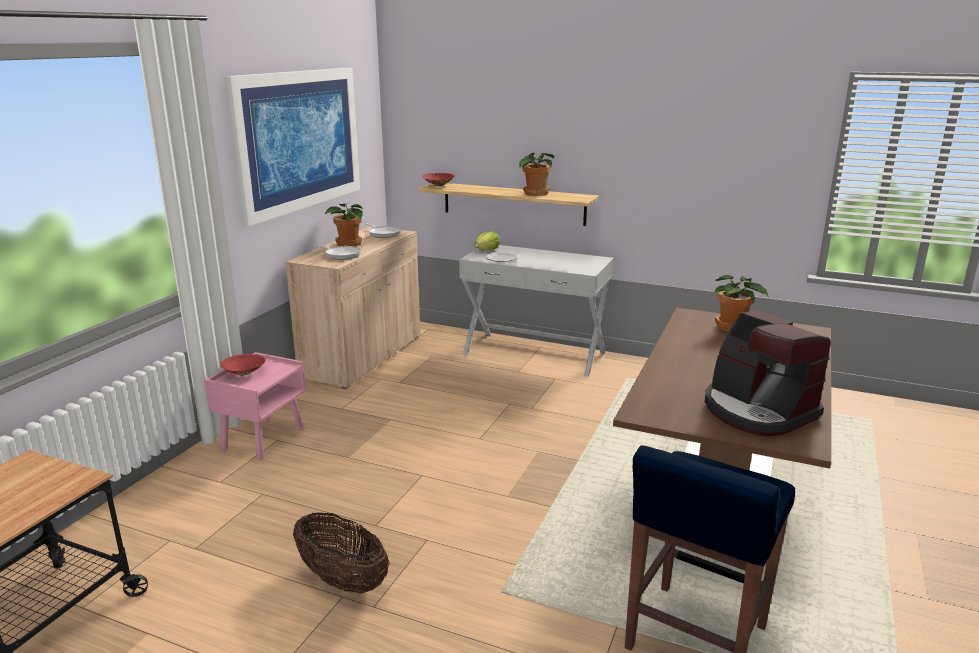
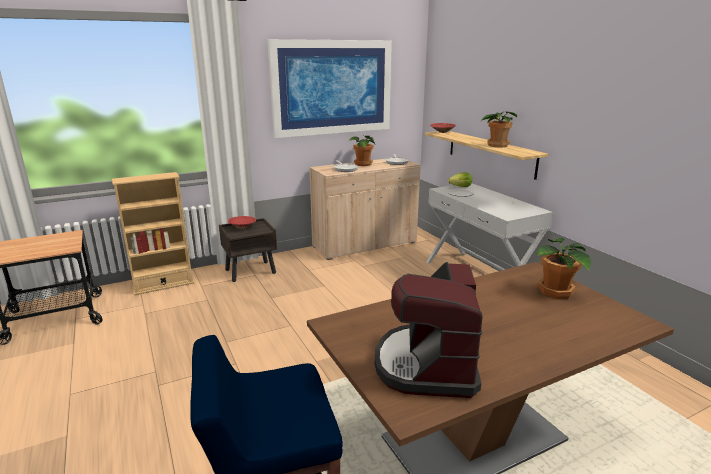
camera: 40 degrees right, 0 degrees up
pink nightstand [205,352,306,459] -> brown nightstand [219,218,277,282]
basket [293,513,389,594] -> none
none -> beige bookcase [112,172,194,295]

